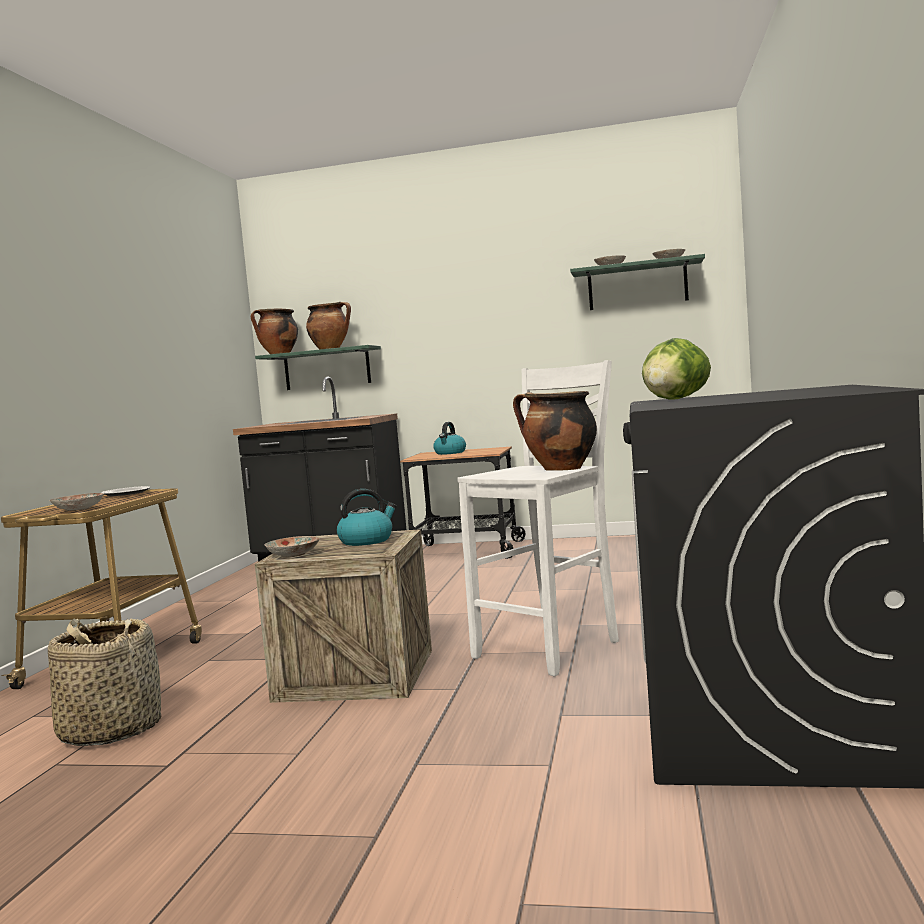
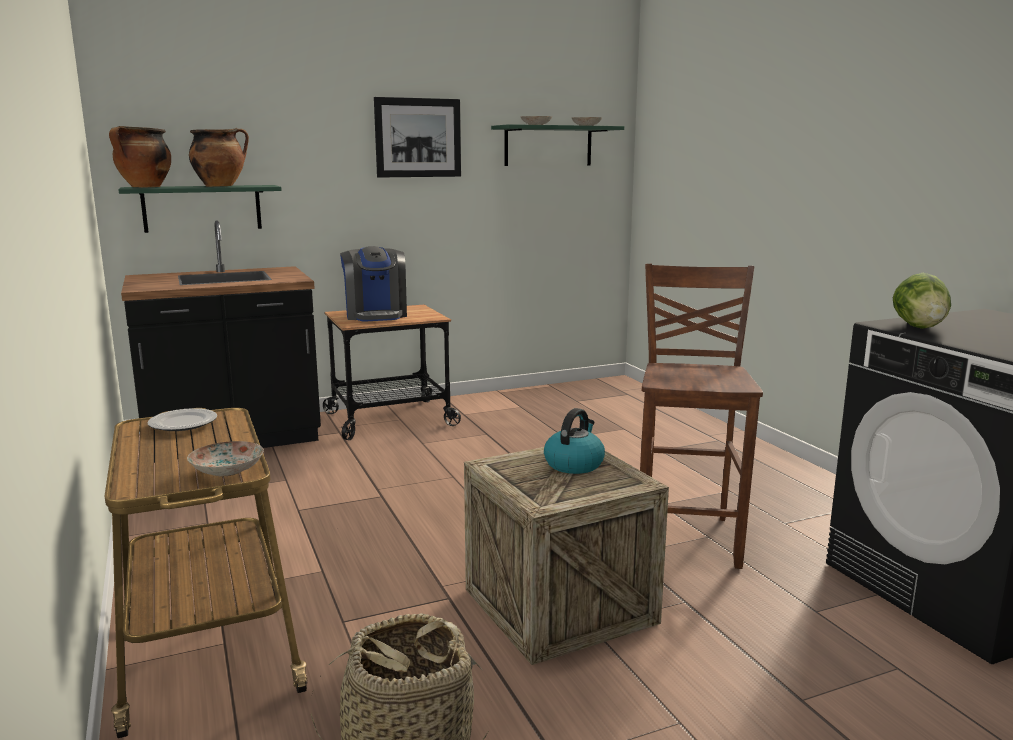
camera: 35 degrees left, 10 degrees up
plate [265,536,320,557] -> none
kettle [433,422,466,455] -> coffee machine [340,246,407,322]
white stool [457,360,619,676] -> brown stool [640,264,763,569]
cooking pot [513,391,597,471] -> none
none -> picture [374,97,461,178]

